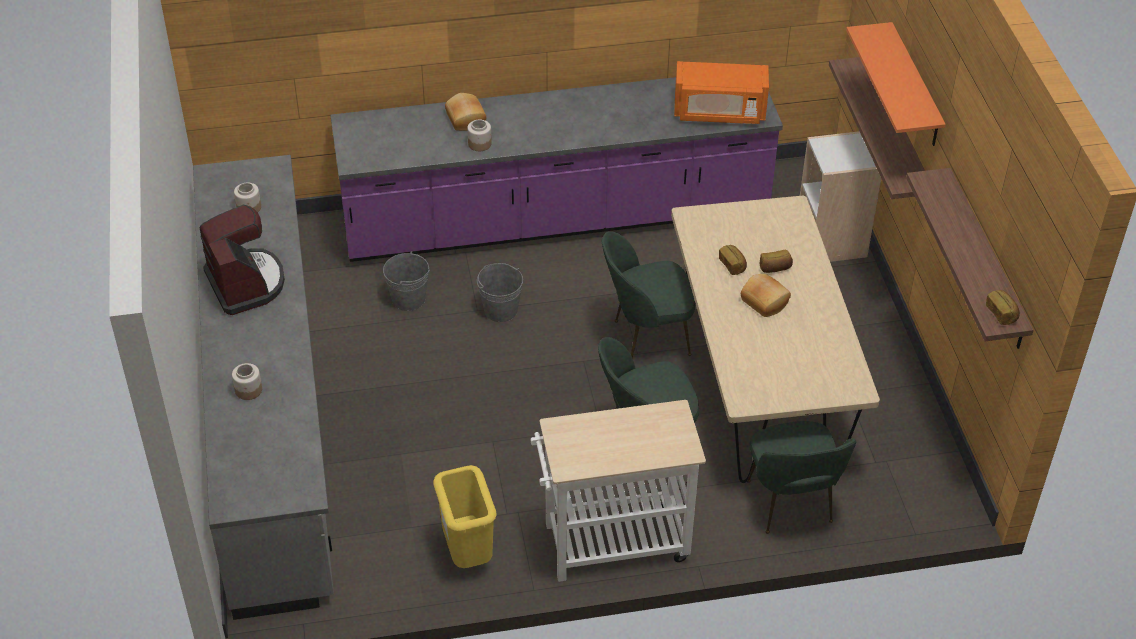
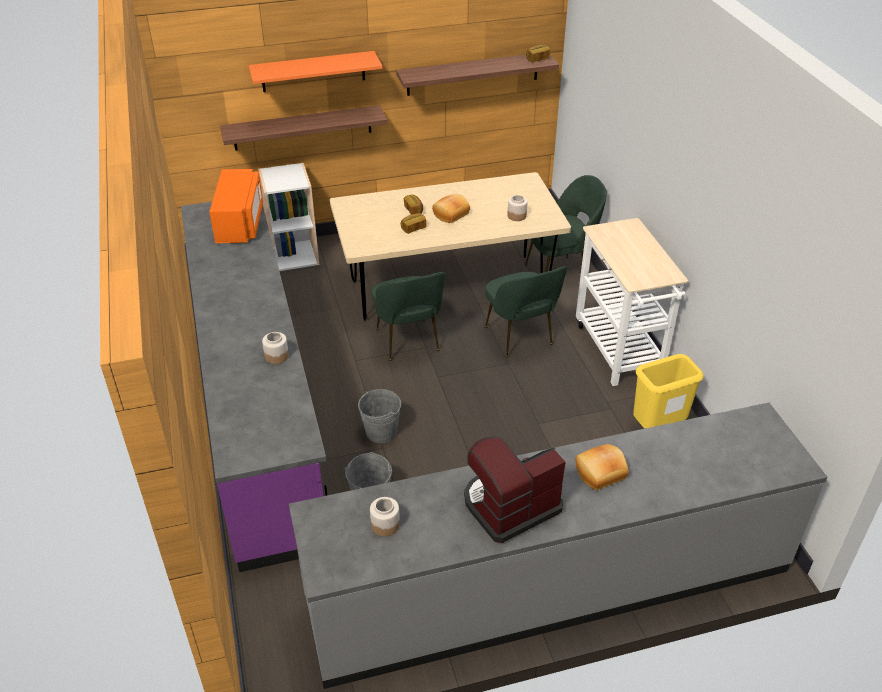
camera: 95 degrees left, 5 degrees down
jar [232,363,262,400] -> jar moved to [507,195,528,221]
bread [445,93,486,131] -> bread moved to [575,444,629,490]

